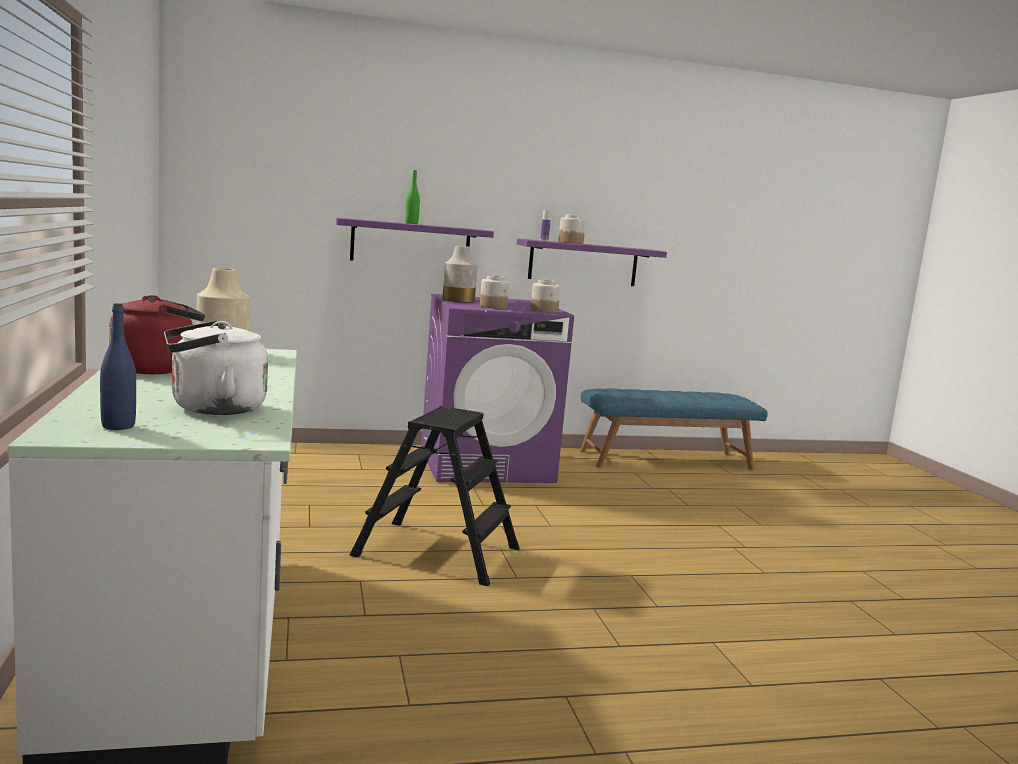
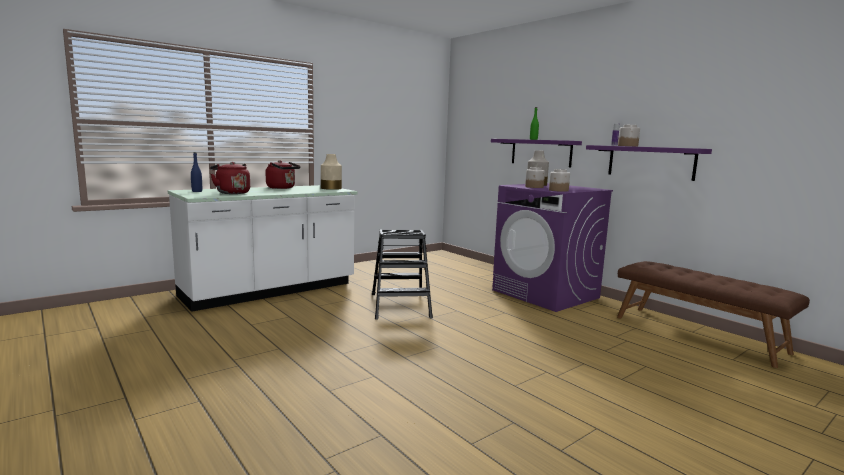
camera: 65 degrees right, 0 degrees up
white kettle [164,321,268,415] -> red kettle [210,162,250,194]
blue bench [580,388,768,470] -> brown bench [617,261,810,368]

